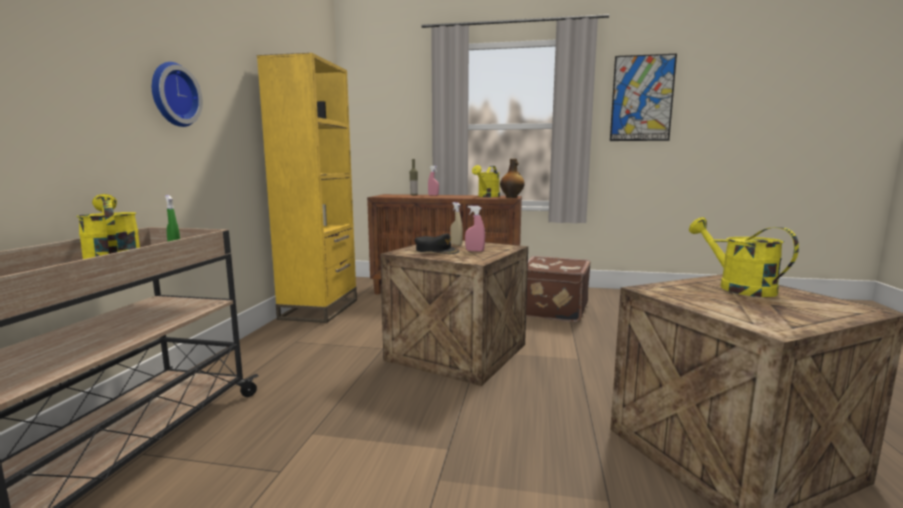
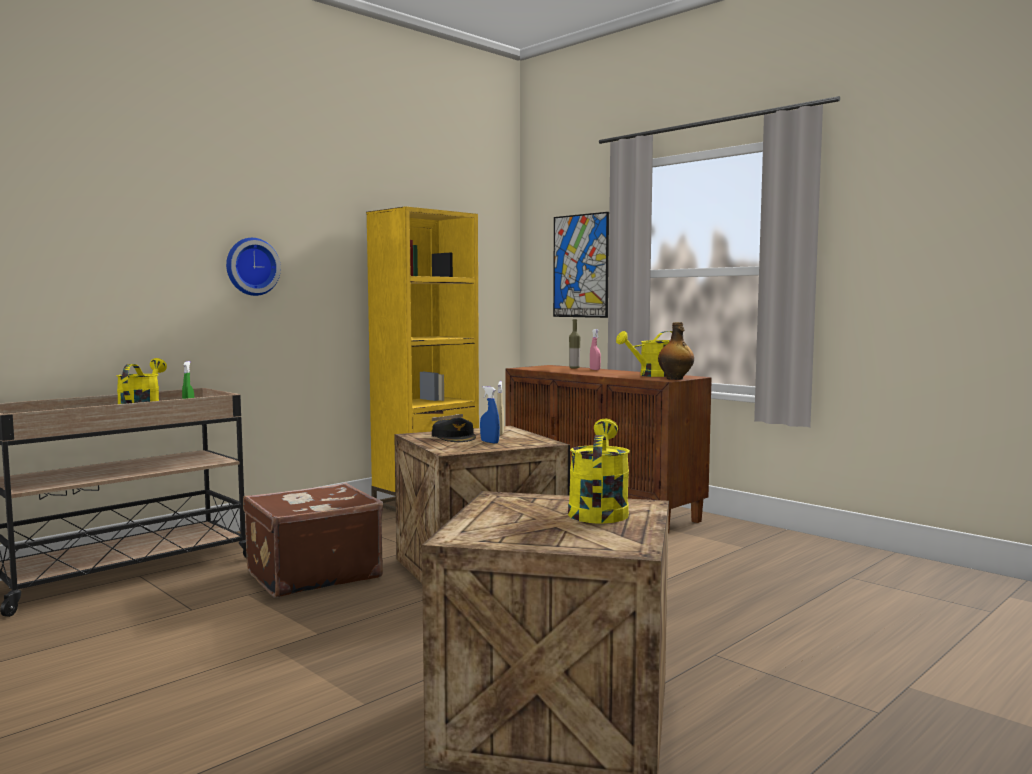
camera: 35 degrees right, 5 degrees down
pink spray bottle [465,206,485,251] -> blue spray bottle [480,386,500,443]
brown suitcase [526,256,591,322] -> brown suitcase moved to [243,483,383,598]
picture [610,54,677,141] -> picture moved to [553,212,609,318]

